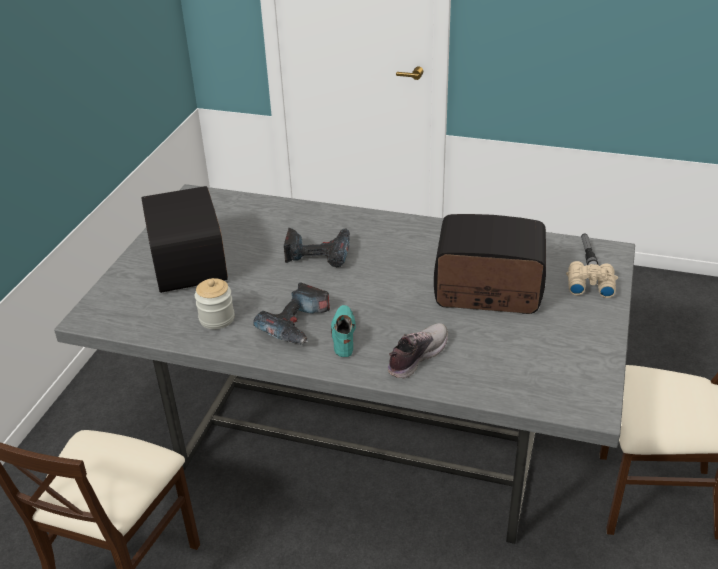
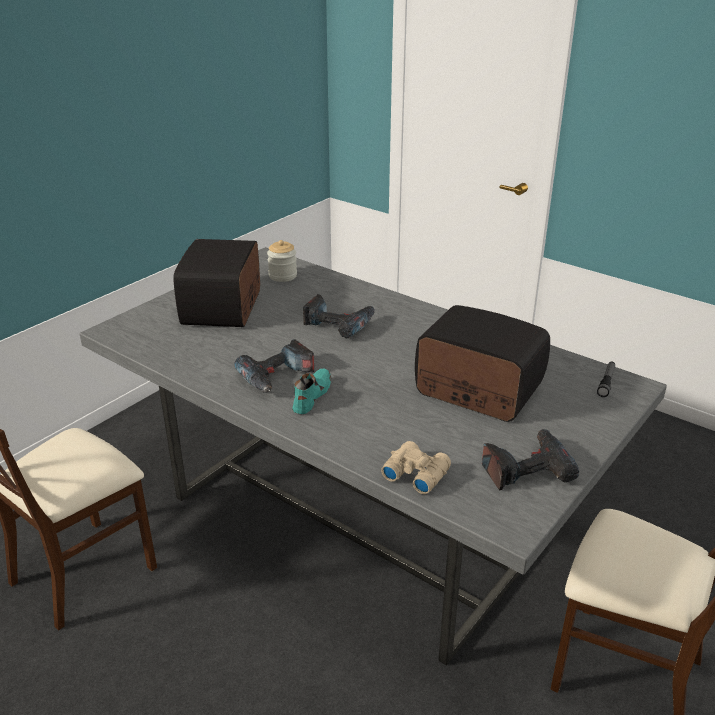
camera: 20 degrees right, 5 degrees down
jar [195,278,234,329] -> jar moved to [267,240,297,282]
shoe [388,323,448,378] -> none
beige binoculars [566,261,618,298] -> beige binoculars moved to [381,441,451,494]
none -> power drill [482,429,579,490]

